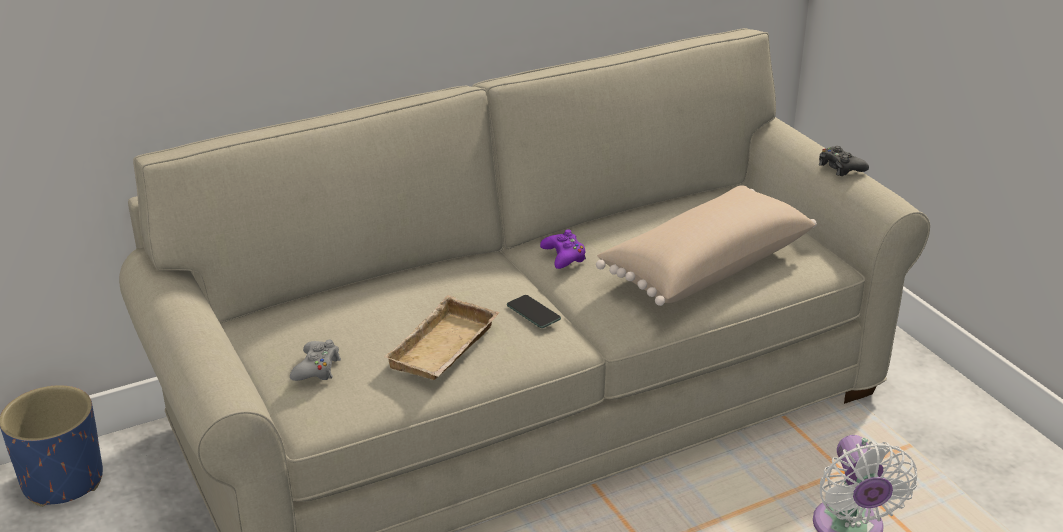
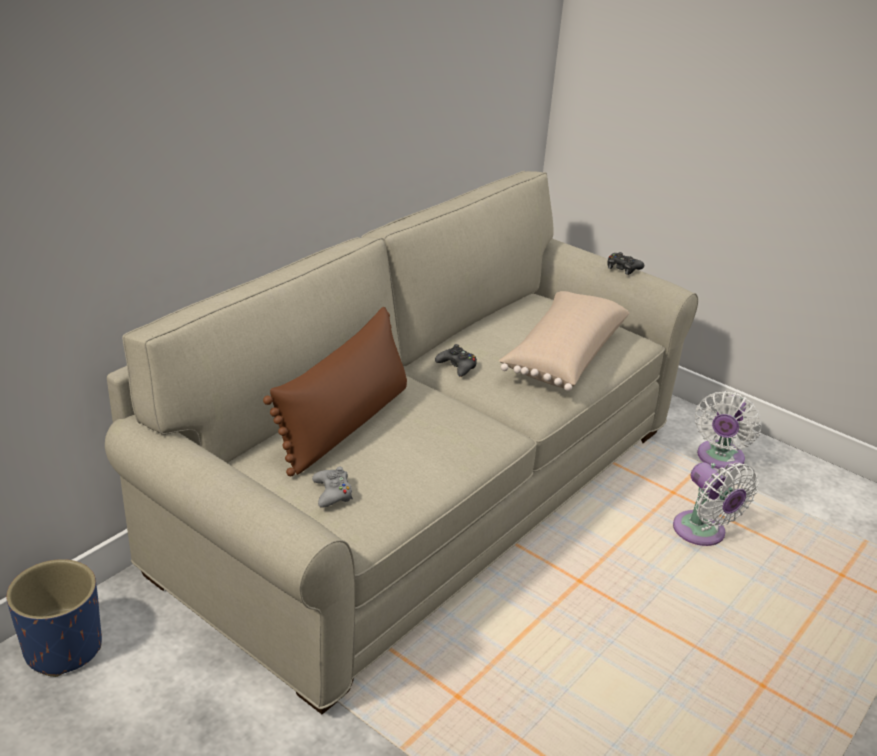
camera: 25 degrees left, 0 degrees up
beige tray [384,295,500,380] -> none
phone [507,295,561,328] -> none
purple game controller [540,230,586,269] -> black game controller [435,344,477,377]
none -> brown pillow [263,307,407,476]
none -> white fan [695,391,762,470]

